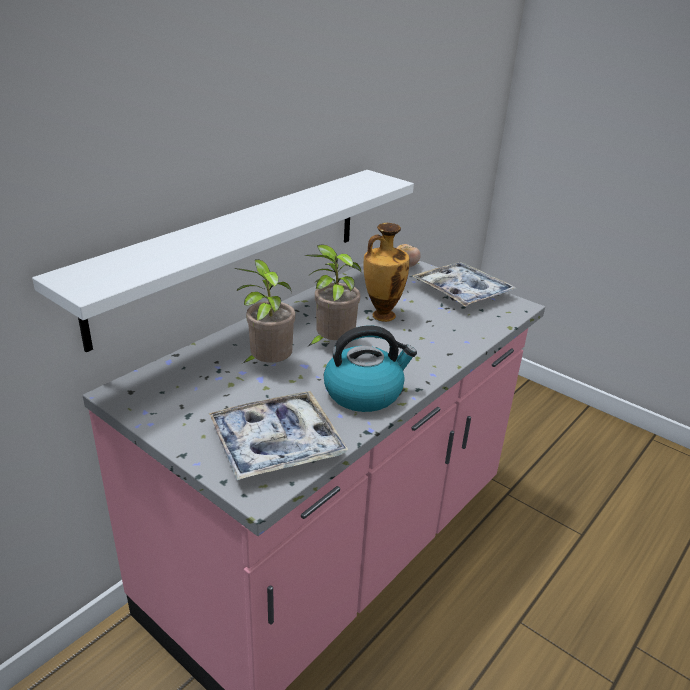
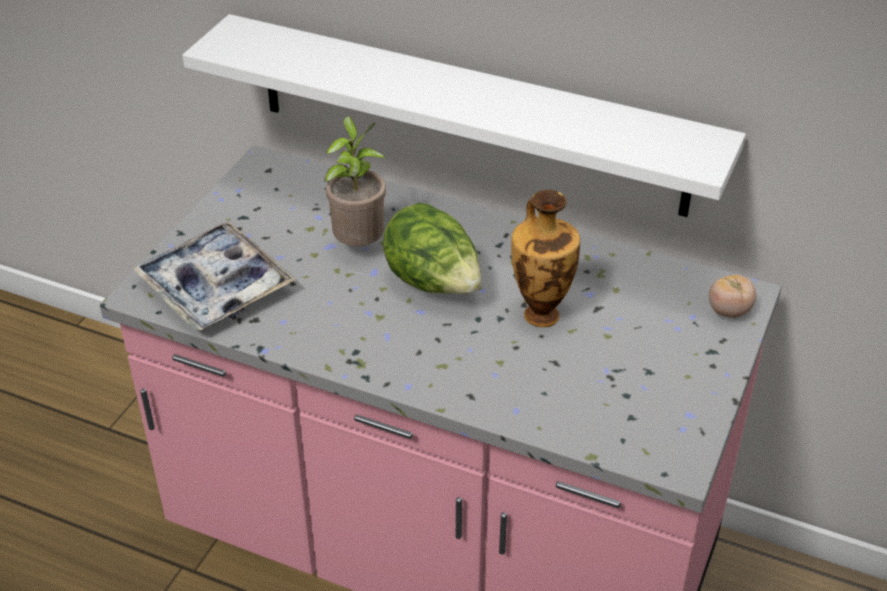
camera: 75 degrees right, 10 degrees up
potted plant [304,244,362,347] -> lettuce [383,203,482,294]
kettle [324,325,417,412] -> none
tray [412,262,517,307] -> none

